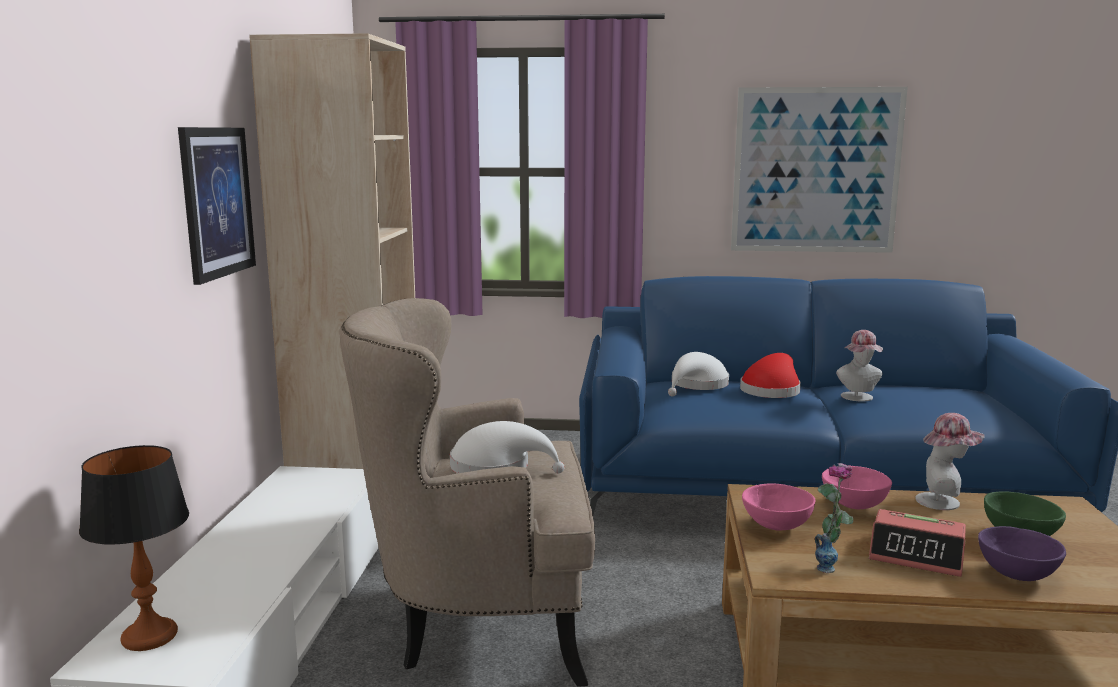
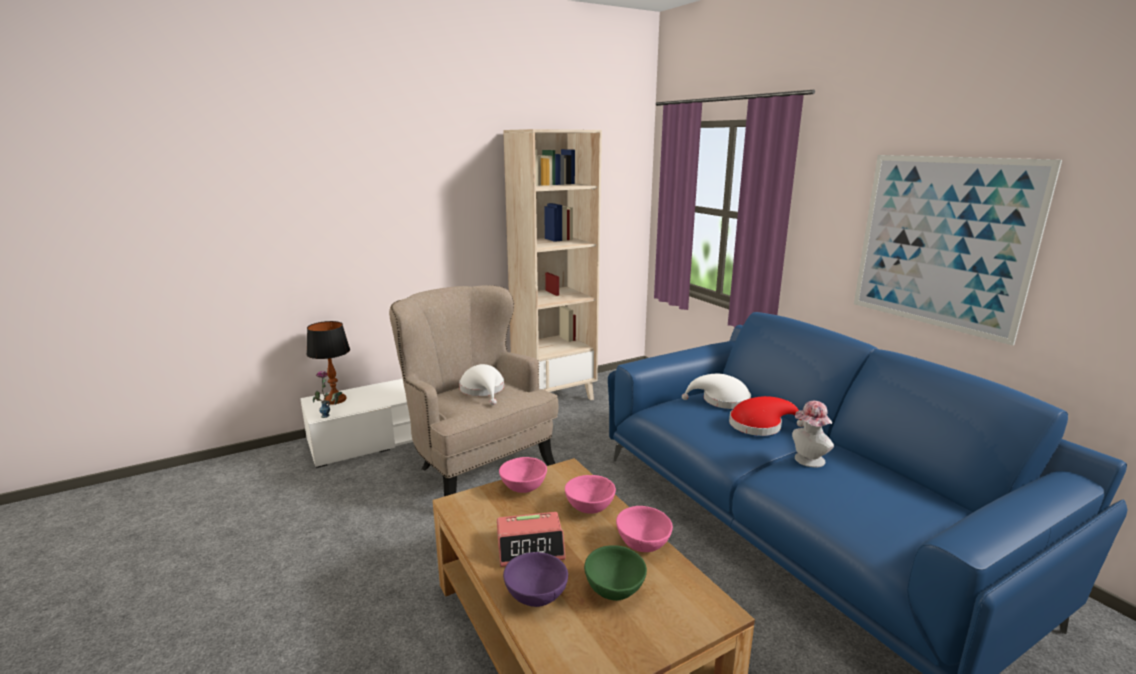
camera: 55 degrees right, 5 degrees up
picture [178,127,256,285] -> none
vase [815,463,853,573] -> vase moved to [313,371,343,418]
alarm clock [869,509,966,577] -> alarm clock turned 90 degrees counterclockwise [497,512,566,567]
hat [915,413,985,510] -> pink bowl [616,506,673,552]

